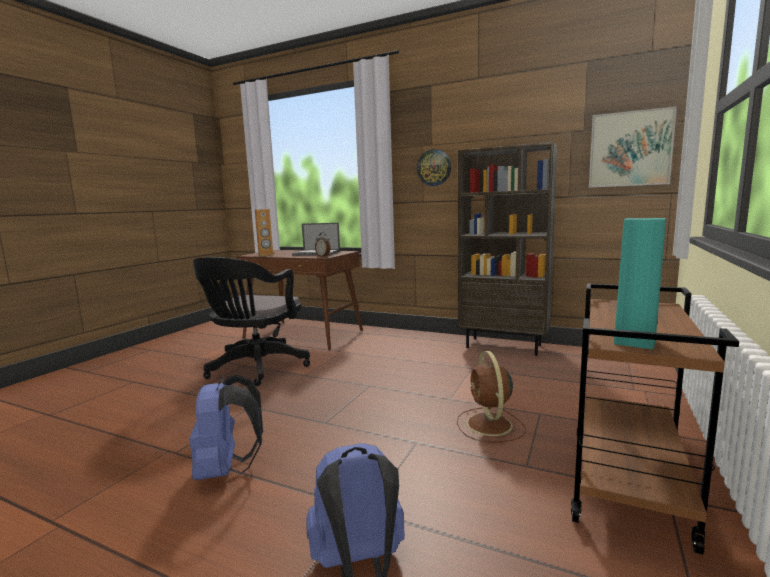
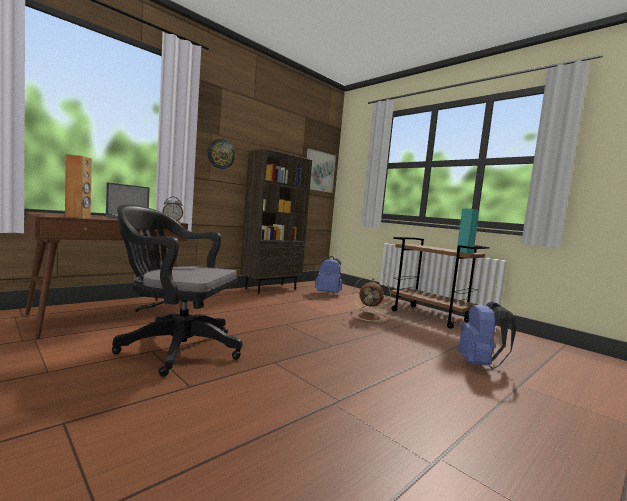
camera: 70 degrees left, 5 degrees down
blue backpack [190,374,263,480] -> blue backpack moved to [315,256,342,293]
black office chair [193,257,310,386] -> black office chair turned 150 degrees clockwise [112,205,242,377]

